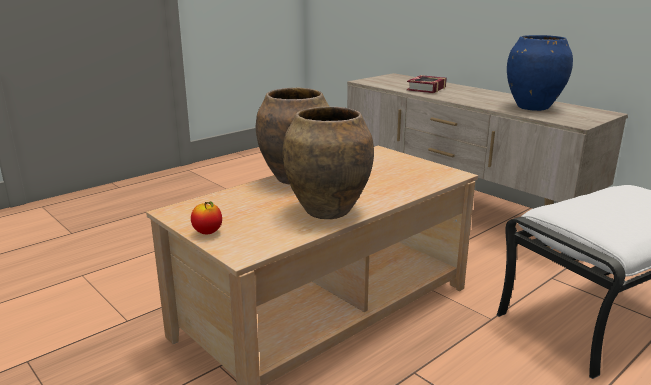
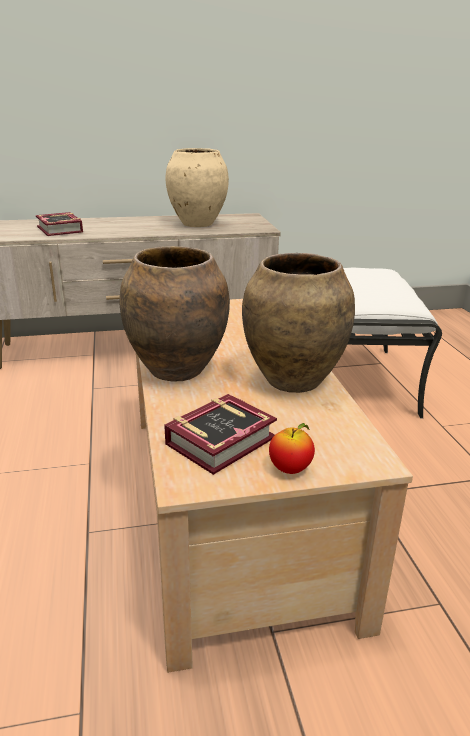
camera: 60 degrees left, 5 degrees up
blue vase [507,35,573,111] -> beige vase [166,148,229,227]
none -> book [164,394,277,475]

